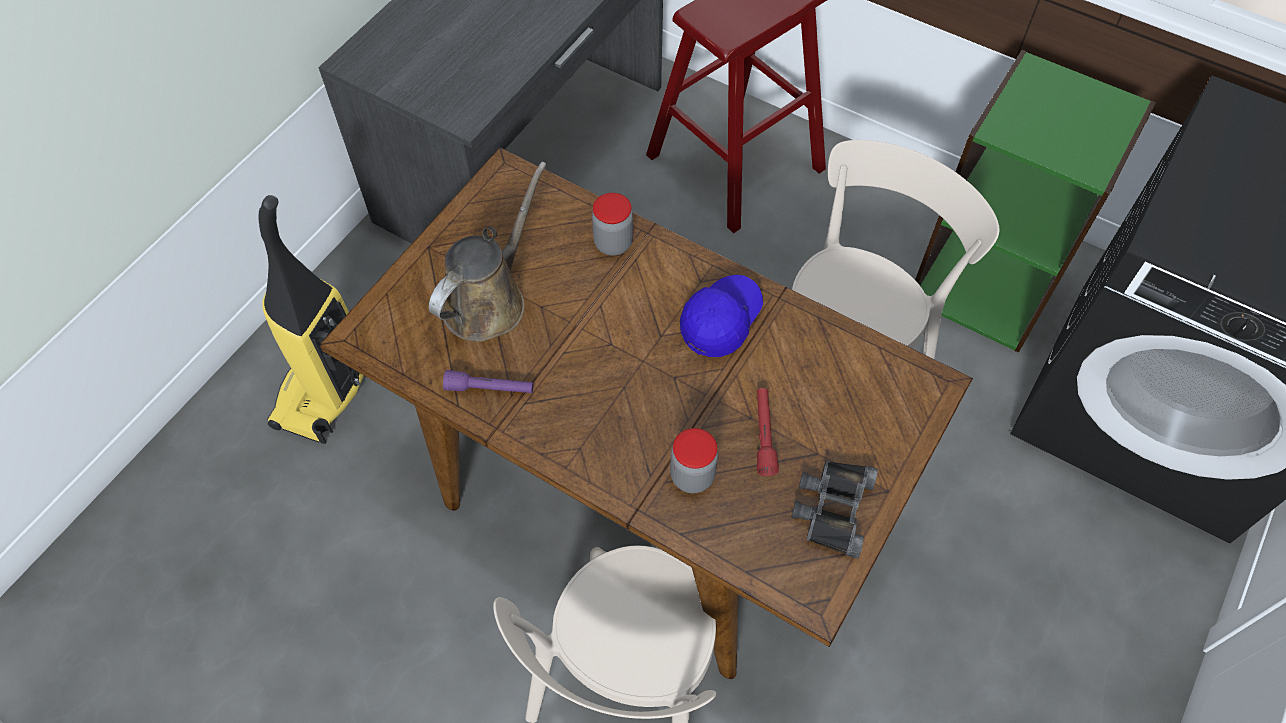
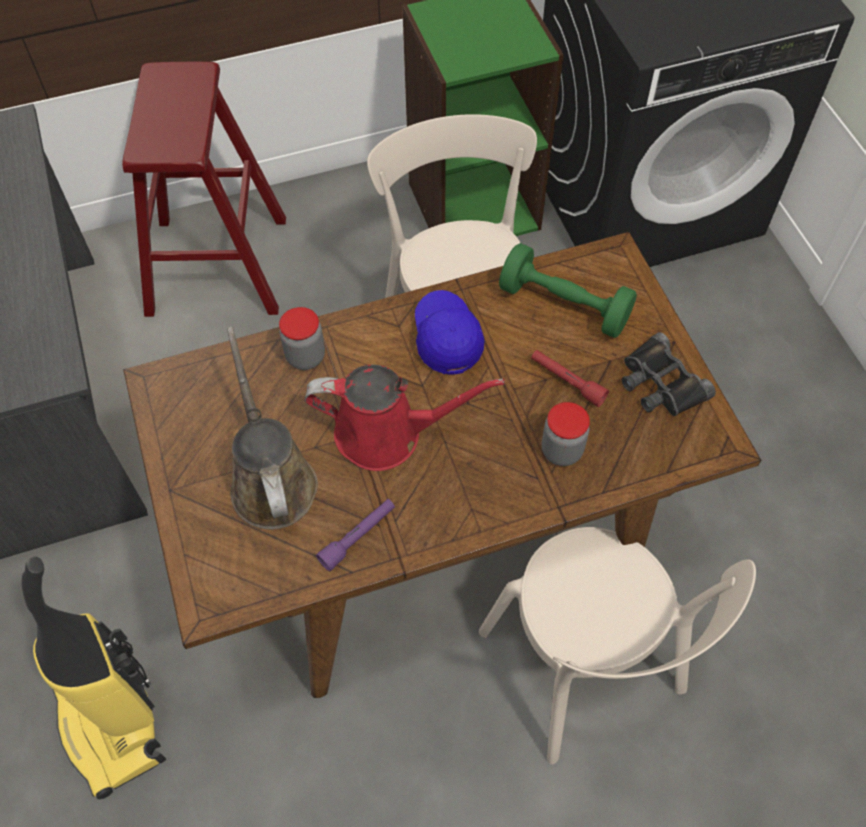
camera: 50 degrees left, 0 degrees up
none -> red watering can [305,365,504,471]
none -> green dumbbell [499,243,637,338]

